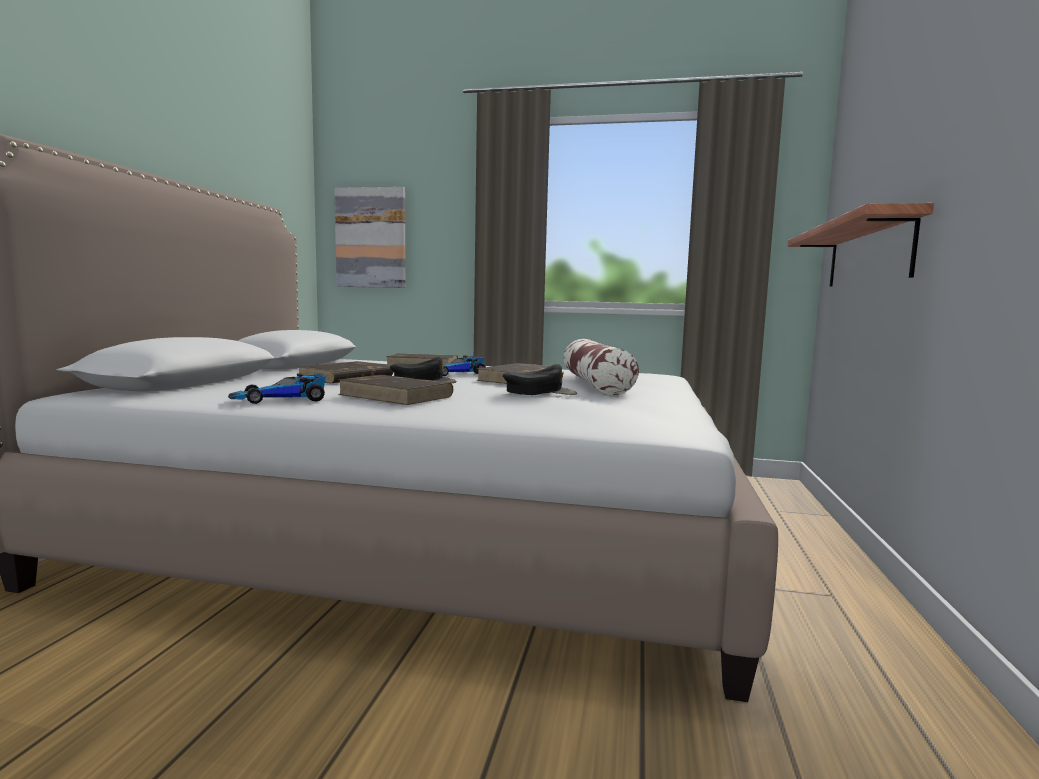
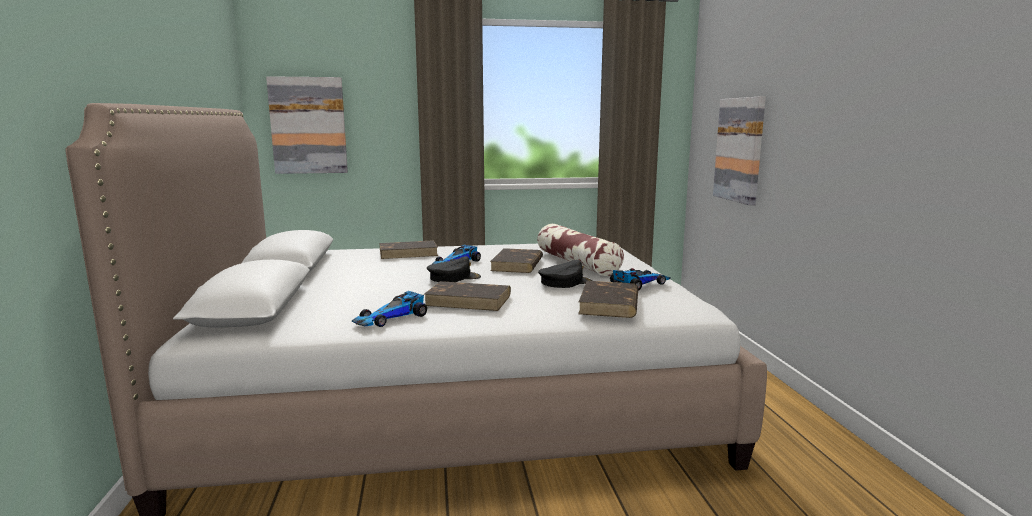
camera: 20 degrees left, 5 degrees up
brown book [298,361,393,383] -> brown book moved to [578,281,638,318]
shelf [787,203,934,287] -> picture [713,96,766,206]
none -> toy car [610,268,671,291]

